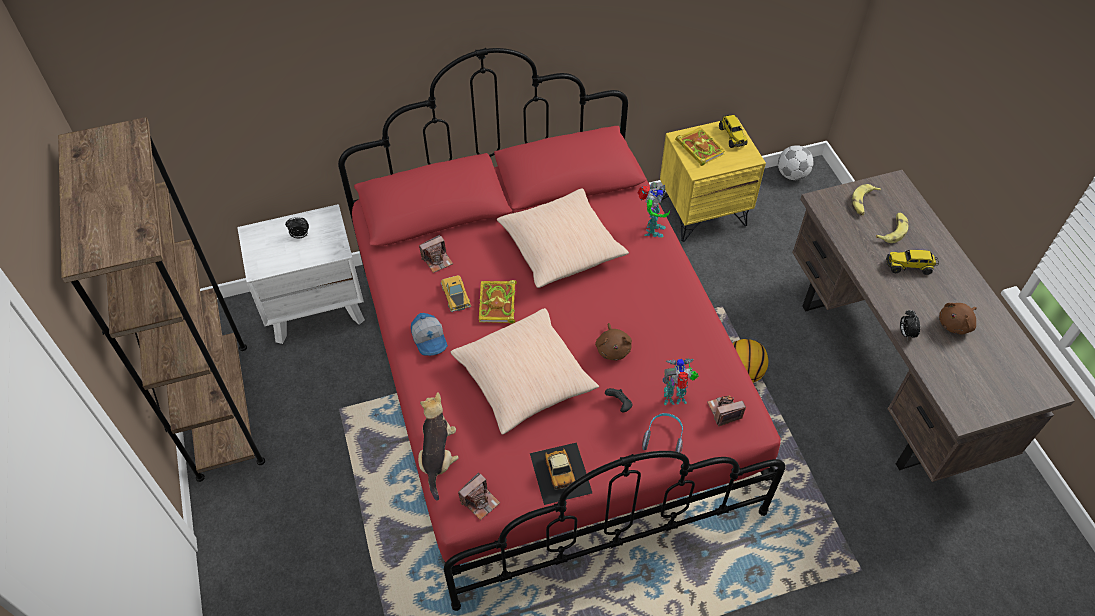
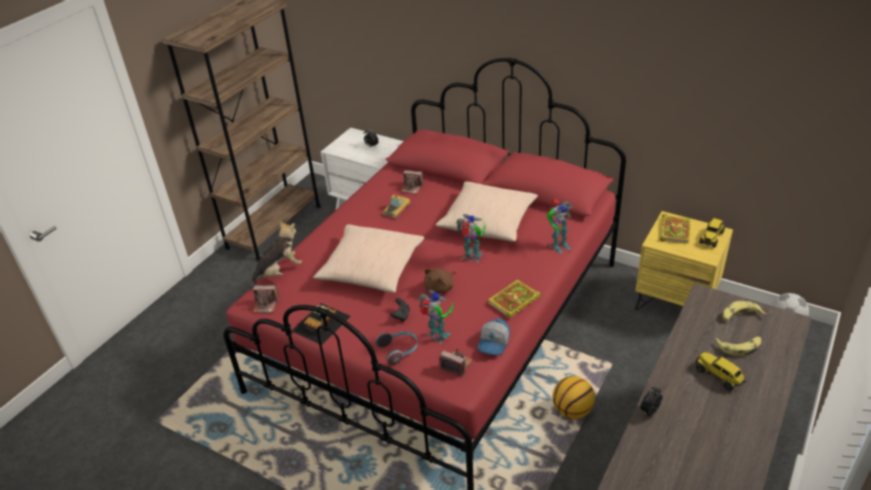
camera: 50 degrees right, 15 degrees down
cap [411,313,448,356] -> cap moved to [477,318,510,355]
book [479,280,517,324] -> book moved to [488,280,541,318]
brown plush toy [939,303,977,335] -> none
none -> toy robot [456,214,486,263]

